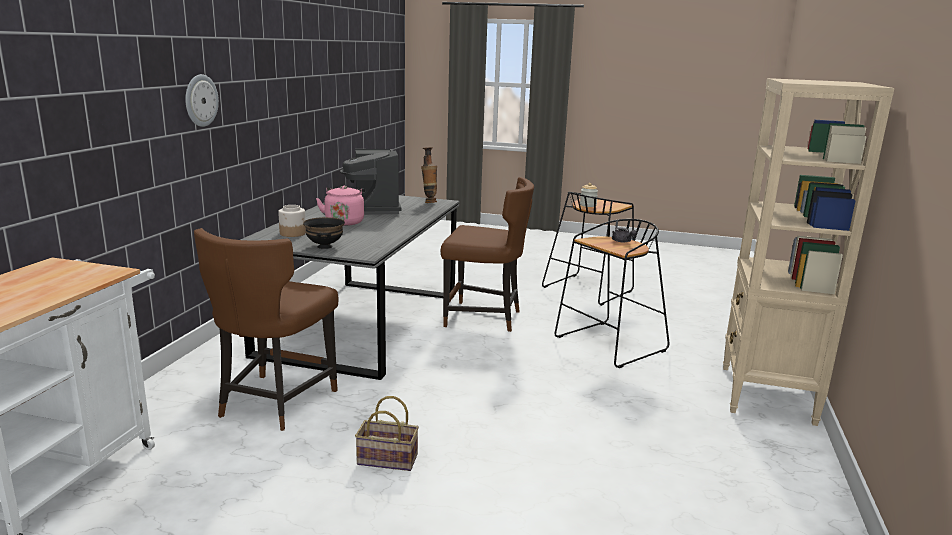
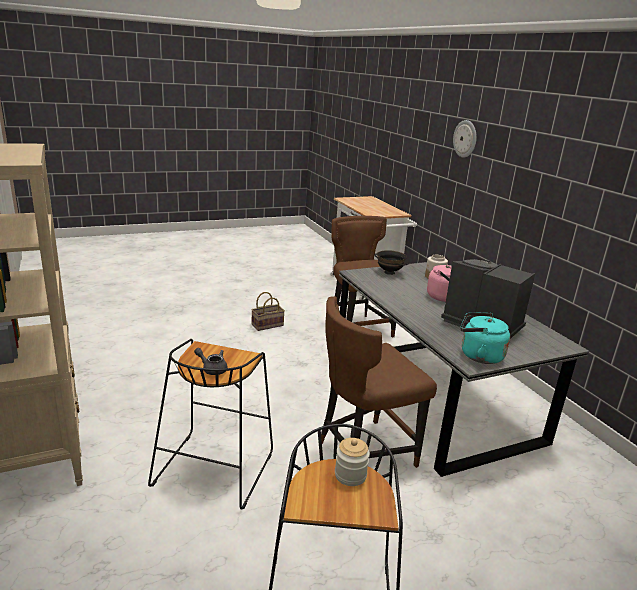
camera: 140 degrees right, 5 degrees up
wall clock [185,74,219,127] -> wall clock moved to [453,120,477,158]
vase [421,147,437,203] -> turquoise kettle [460,312,510,364]

